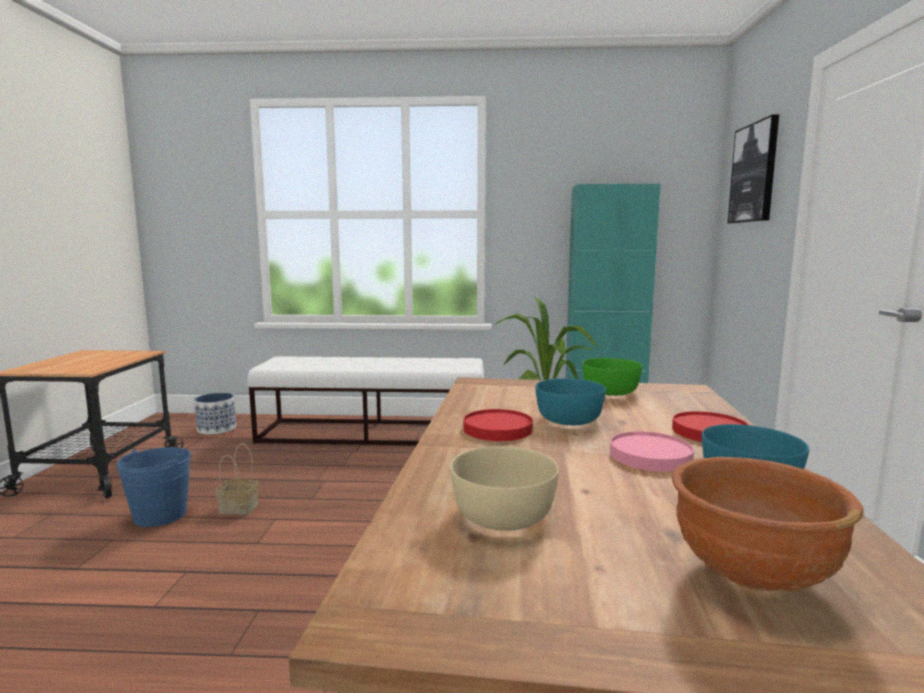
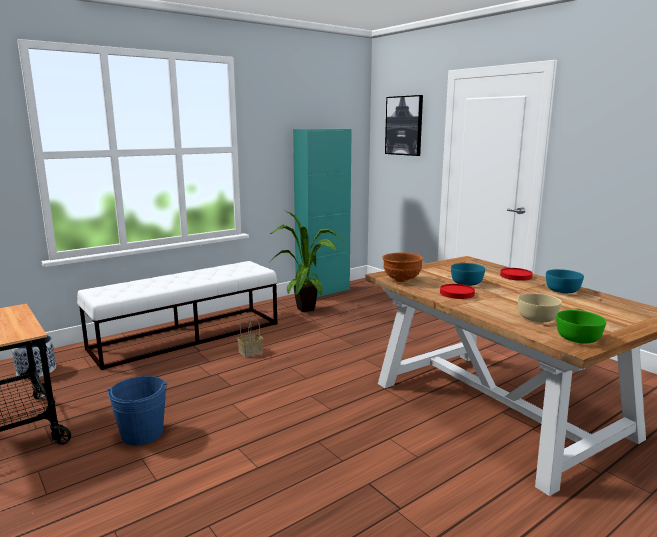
camera: 40 degrees left, 5 degrees up
basket [215,443,259,515] -> basket moved to [237,312,263,357]
green bowl [582,358,642,396] -> green bowl moved to [556,310,606,344]
pink plate [610,431,694,472] -> none
brown bowl [672,457,864,592] -> brown bowl moved to [382,252,424,282]

